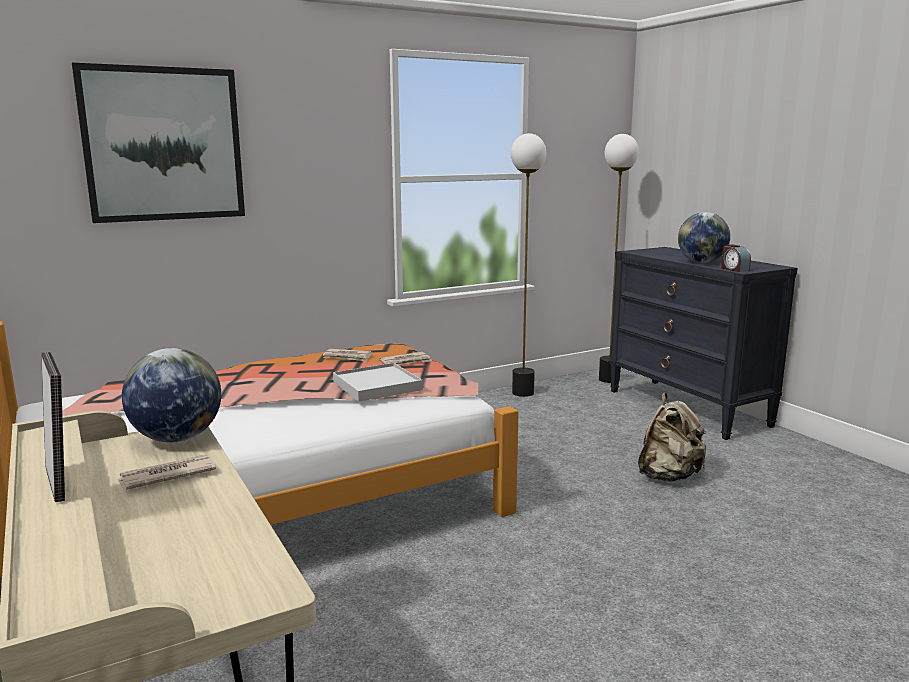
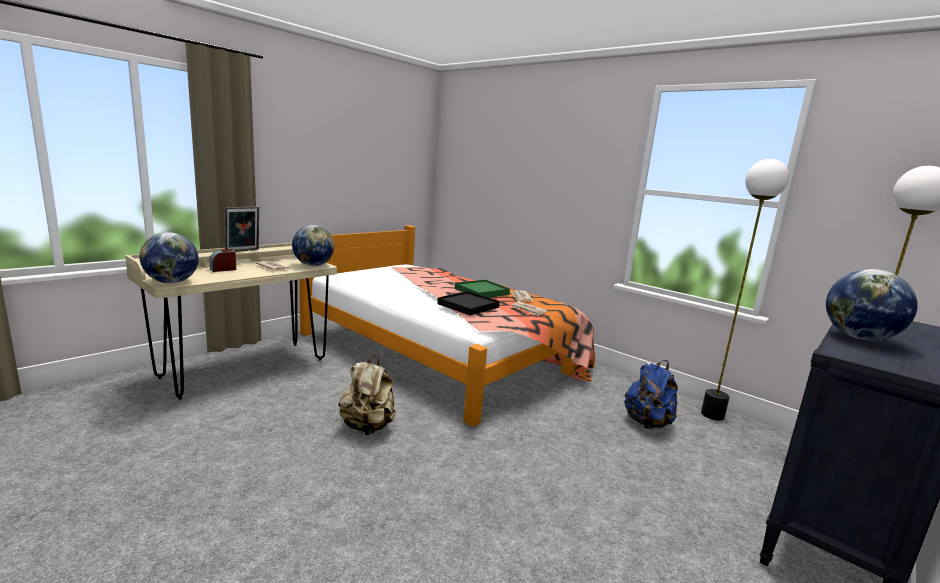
camera: 70 degrees right, 0 degrees up
picture [72,63,245,223] -> none
white tray [333,363,423,402] -> black tray [437,291,500,315]
beige backpack [638,392,707,482] -> beige backpack moved to [339,355,396,435]
alarm clock [721,244,751,272] -> alarm clock moved to [209,249,236,272]
none -> globe [140,232,199,283]
none -> green tray [455,280,510,298]
none -> blue backpack [624,360,678,429]

